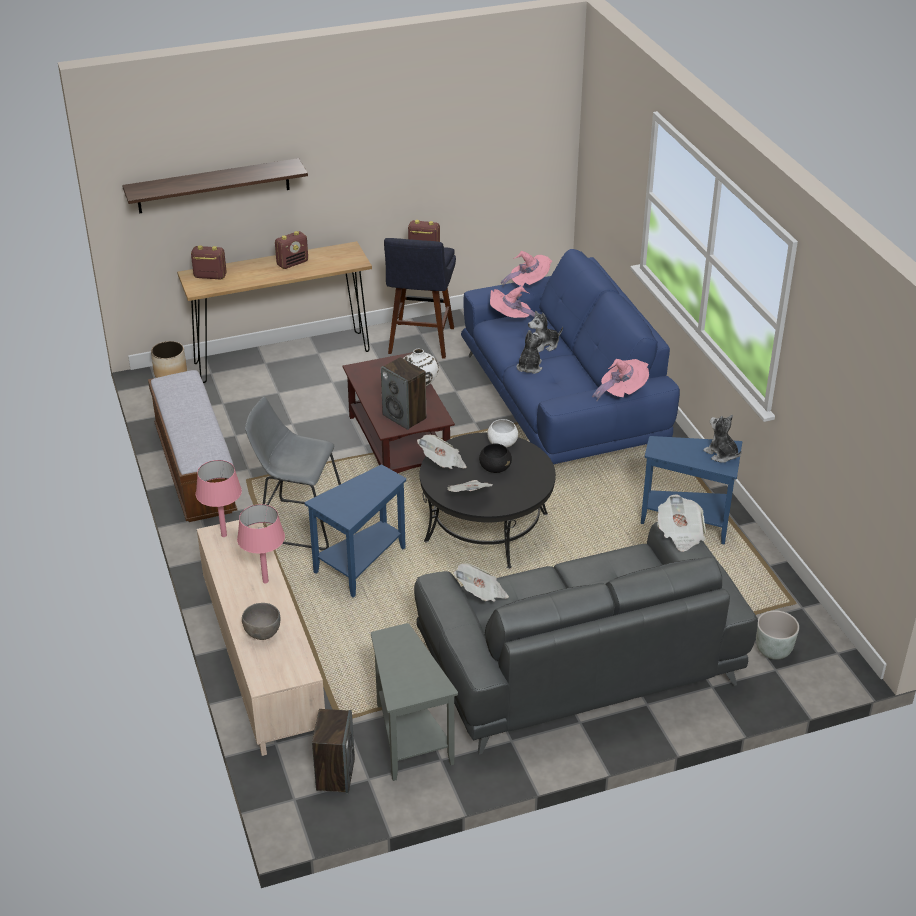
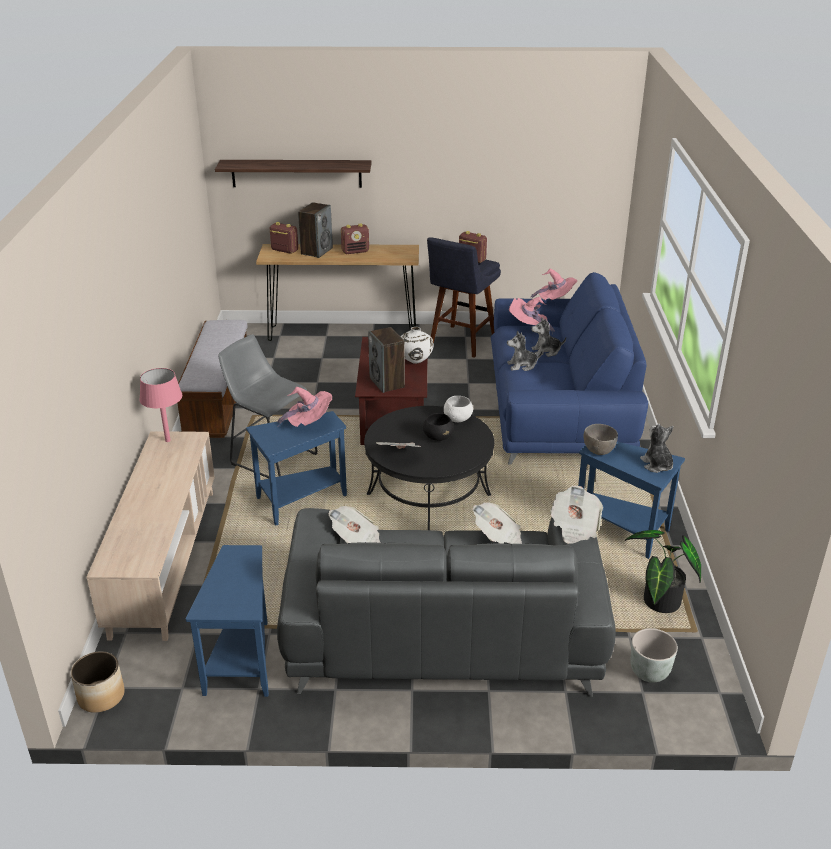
camera: 20 degrees right, 5 degrees down
planter [151,341,187,378] -> planter moved to [71,651,125,713]
pink table lamp [237,504,285,583] -> none
grey bowl [242,603,280,640] -> grey bowl moved to [584,424,618,455]
speaker [312,709,355,793] -> speaker moved to [298,202,333,258]
grey side table [371,623,458,781] -> blue side table [186,545,269,697]
newspaper [417,435,466,469] -> newspaper moved to [472,502,522,544]
plush toy [517,330,545,374] -> plush toy turned 135 degrees counterclockwise [507,331,543,371]
pink hat [592,359,649,401] -> pink hat moved to [277,387,332,427]
none -> potted plant [625,530,701,613]

